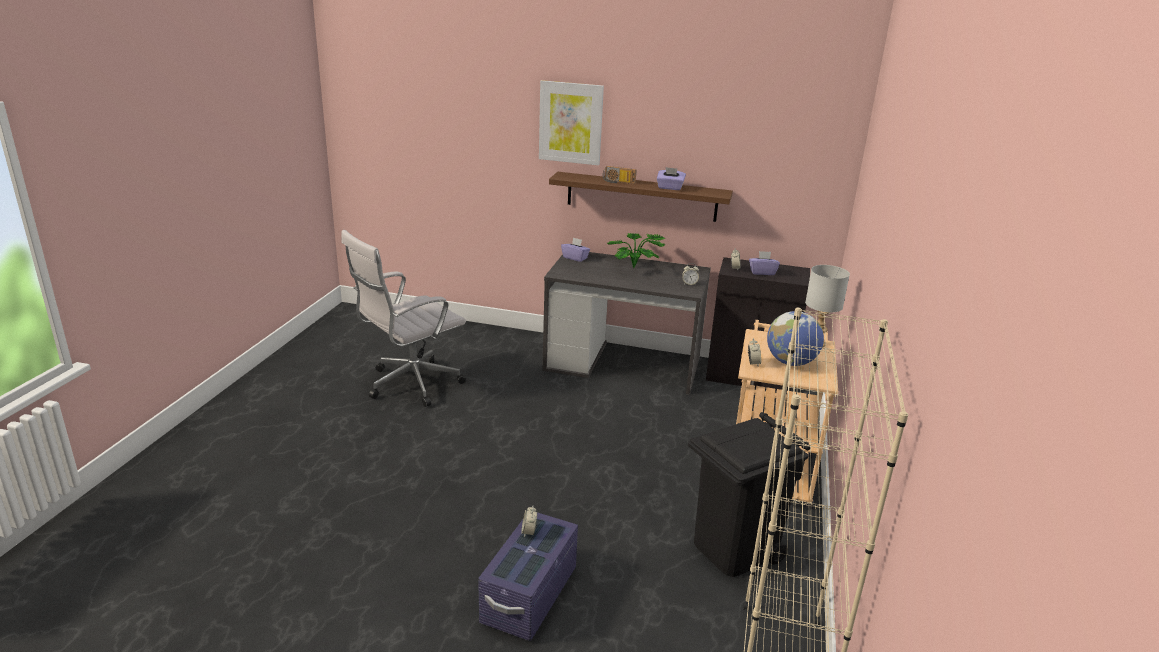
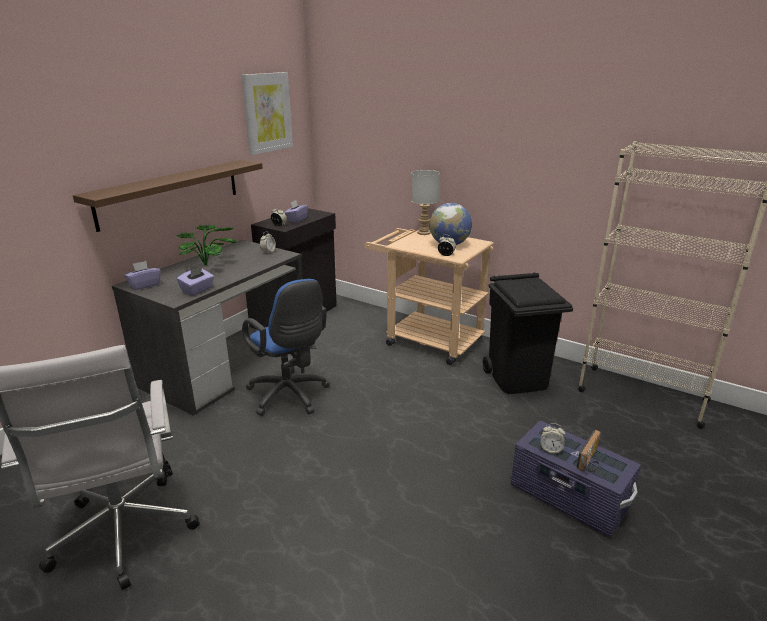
camera: 70 degrees left, 0 degrees up
picture [539,80,604,165] -> picture moved to [242,72,293,155]
radio [603,166,637,184] -> radio moved to [577,430,601,472]
purple tissue box [657,167,686,190] -> purple tissue box moved to [177,267,214,296]
none -> blue office chair [242,279,330,416]

